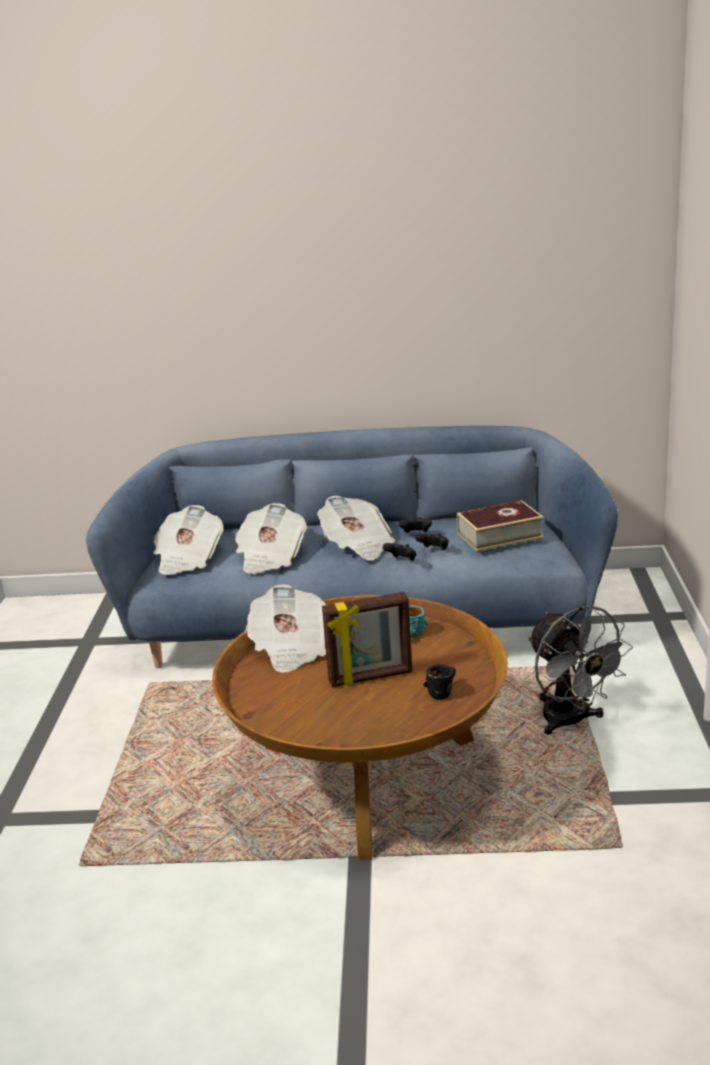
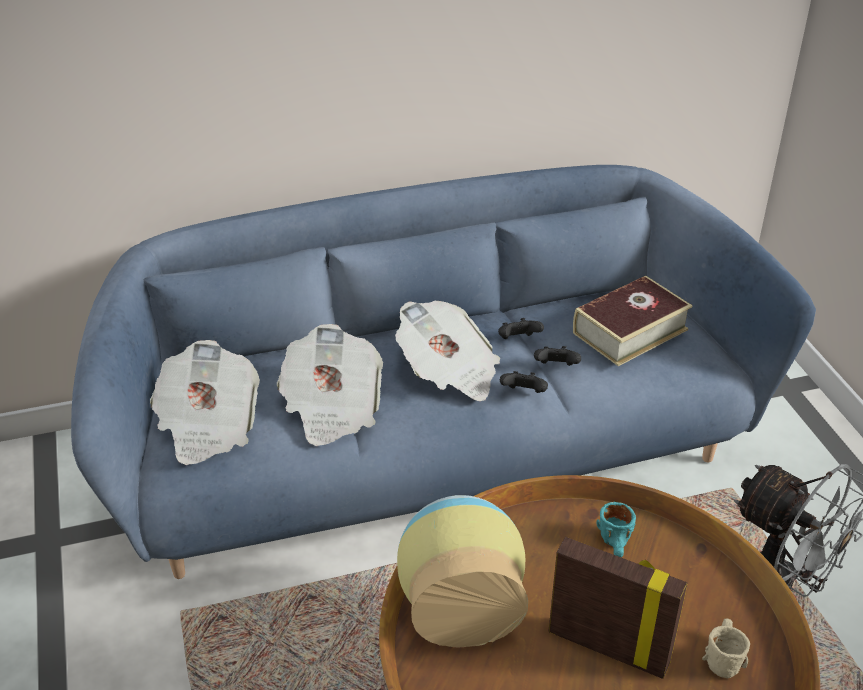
camera: 20 degrees left, 15 degrees up
newspaper [245,585,326,673] -> vase [397,495,528,648]
picture frame [322,592,412,687] -> picture frame turned 120 degrees counterclockwise [548,537,688,679]
black mug [424,664,456,700] -> beige mug [702,618,750,678]

